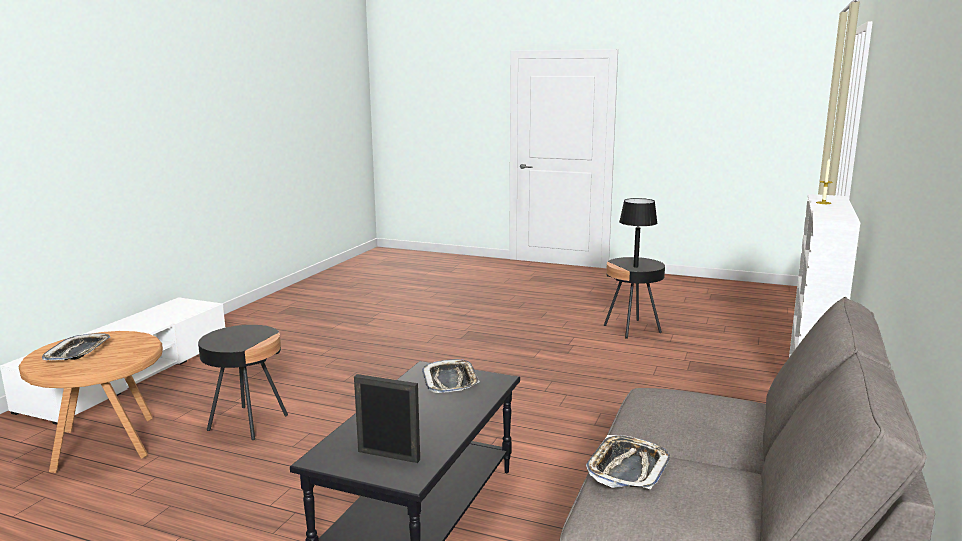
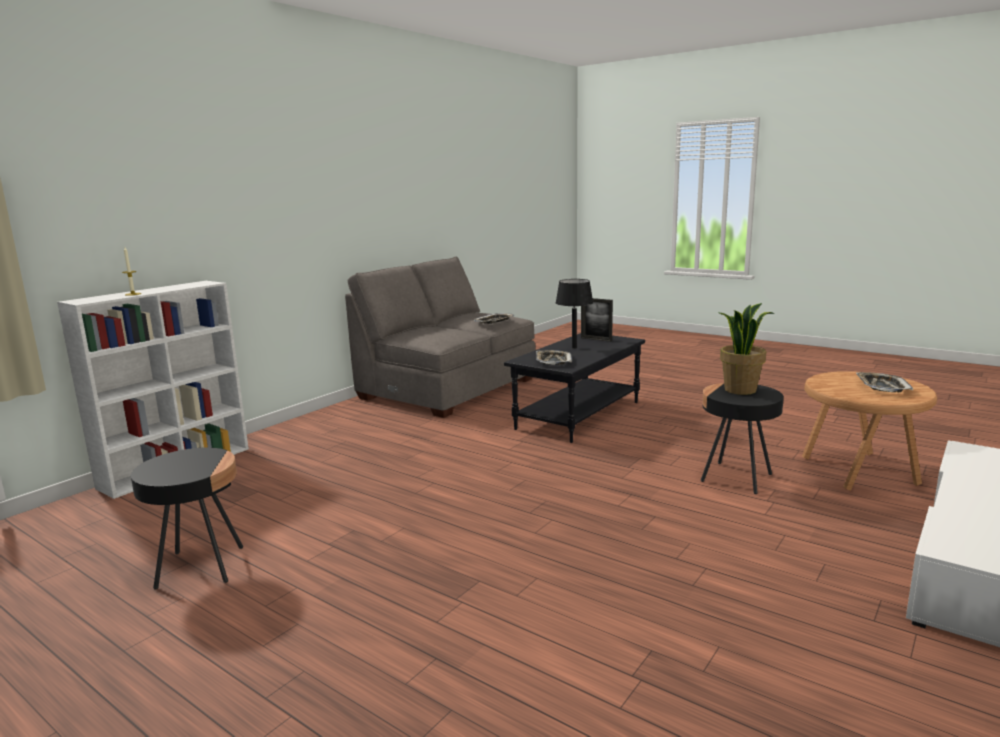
camera: 165 degrees left, 0 degrees up
black table lamp [619,198,657,268] -> black table lamp moved to [556,279,593,349]
none -> potted plant [720,303,775,395]

